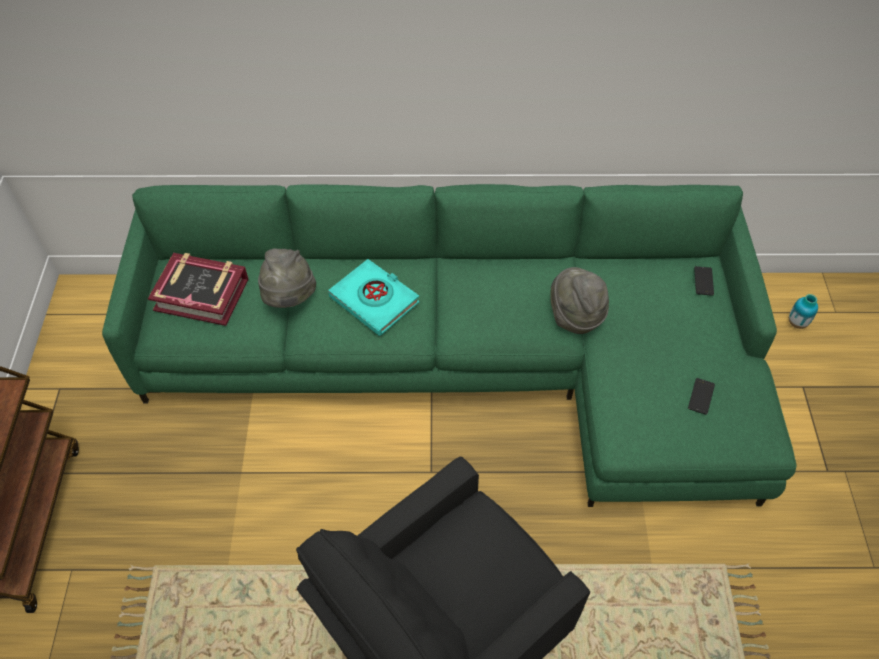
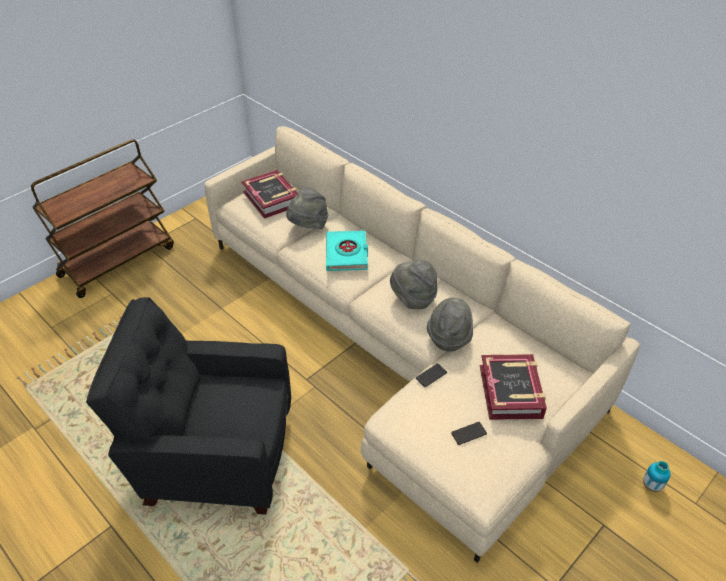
camera: 45 degrees right, 10 degrees down
green sofa [102,184,796,507] -> beige sofa [204,126,640,563]
phone [694,266,714,296] -> phone moved to [416,364,447,387]
none -> grey hat [390,260,438,309]
none -> book [480,354,547,420]

